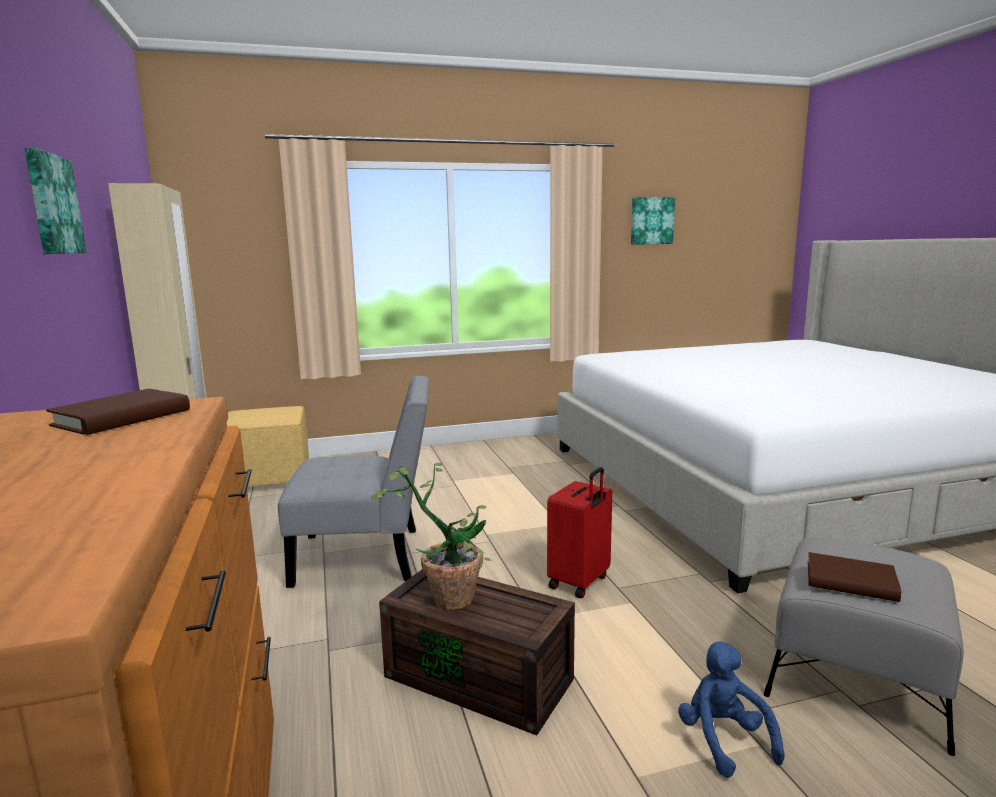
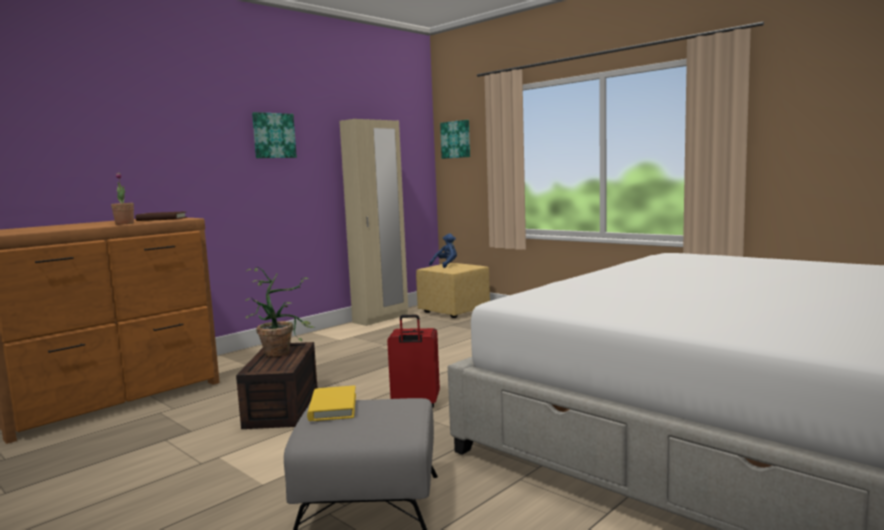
camera: 60 degrees right, 5 degrees down
grey chair [278,376,429,588] -> none
picture [631,197,675,245] -> picture moved to [440,120,470,159]
blue plush toy [678,641,785,778] -> blue plush toy moved to [429,233,457,268]
brown book [807,552,901,602] -> yellow book [307,385,356,421]
none -> potted plant [111,173,134,225]

